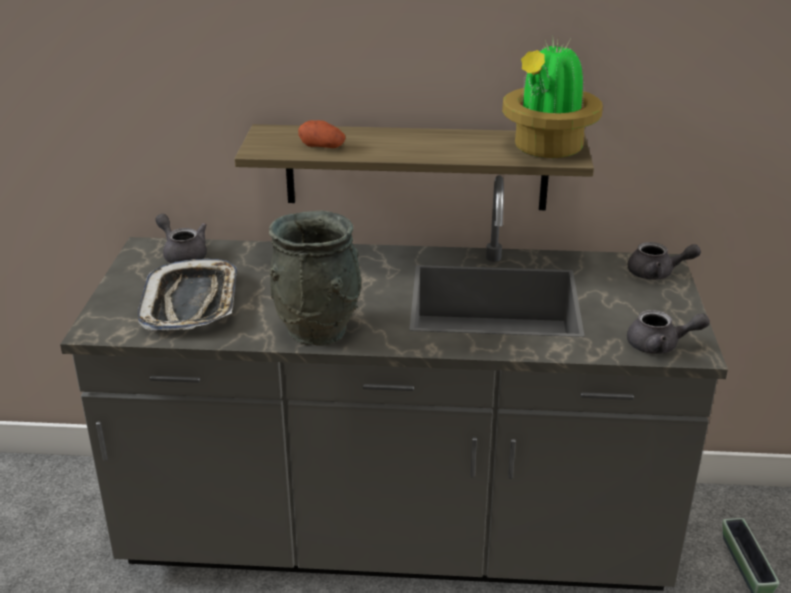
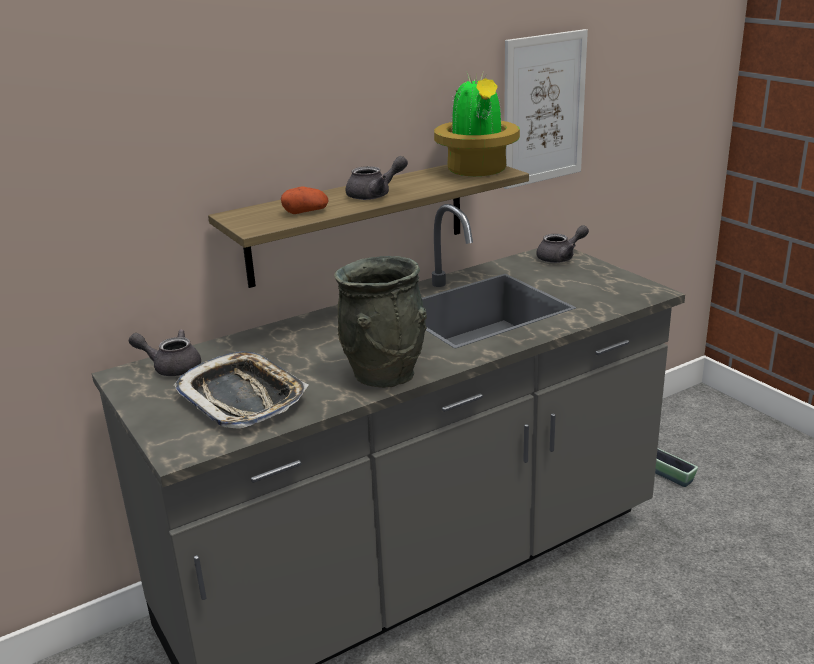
camera: 35 degrees left, 5 degrees down
grey teapot [627,310,710,354] -> grey teapot moved to [345,156,408,200]
none -> picture [504,29,588,189]

